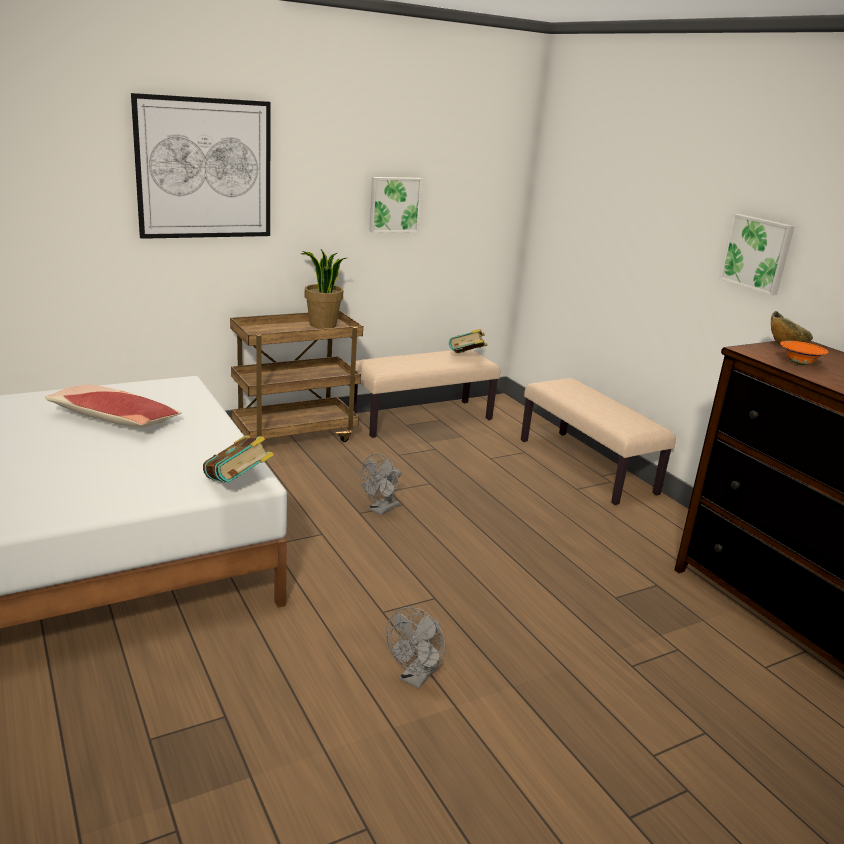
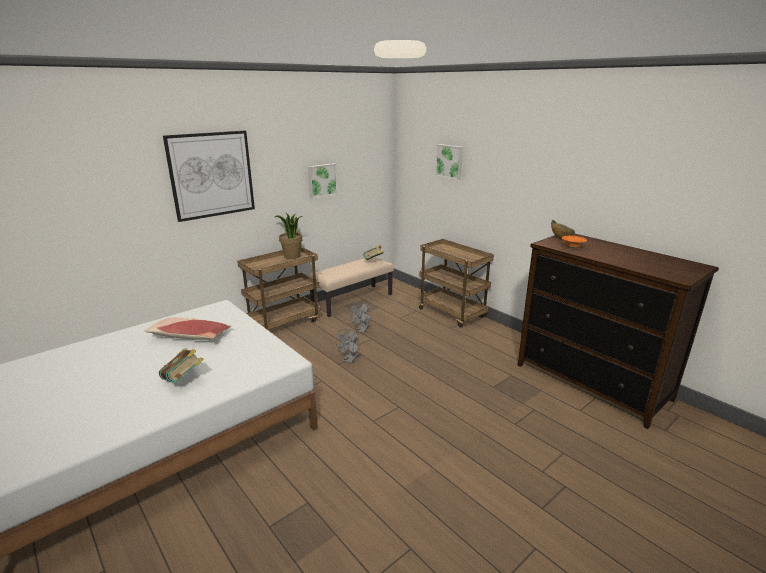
camera: 10 degrees left, 0 degrees up
book [203,435,274,483] -> book moved to [159,348,204,383]
grey fan [386,607,446,688] -> grey fan moved to [349,302,372,333]
beige bench [521,378,676,505] -> brown cart [419,239,494,327]
picture [719,214,795,295] -> picture moved to [435,144,463,180]

